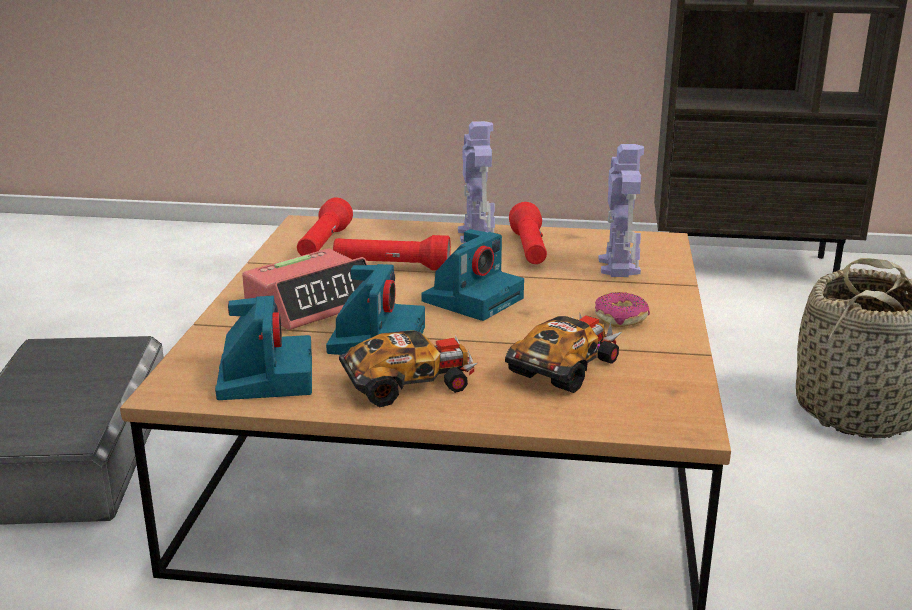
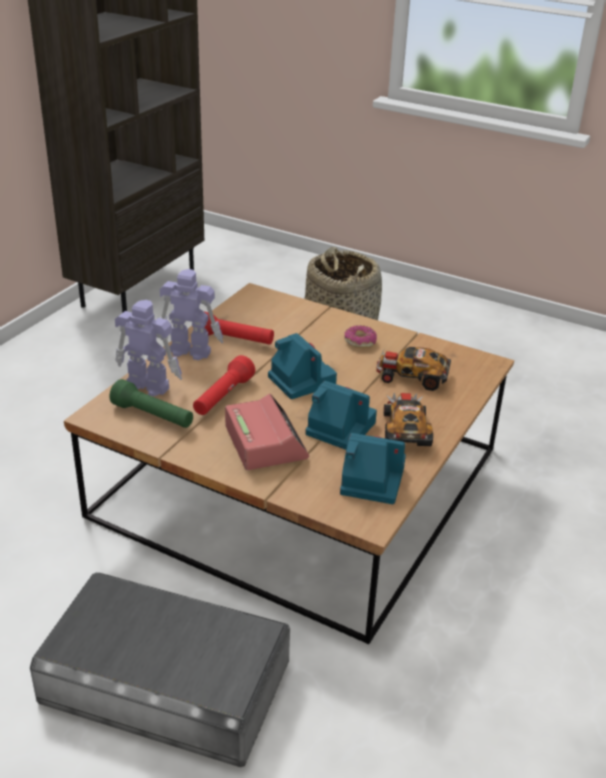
camera: 70 degrees left, 10 degrees up
red flashlight [297,197,353,256] -> green flashlight [109,379,193,428]
toy car [505,314,622,393] -> toy car turned 45 degrees counterclockwise [376,347,451,391]
toy robot [598,144,644,277] -> toy robot moved to [115,300,182,396]

